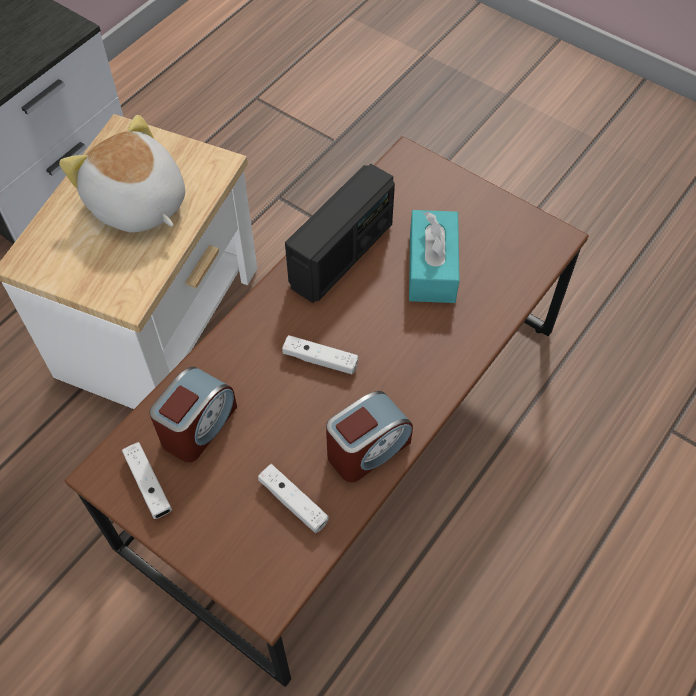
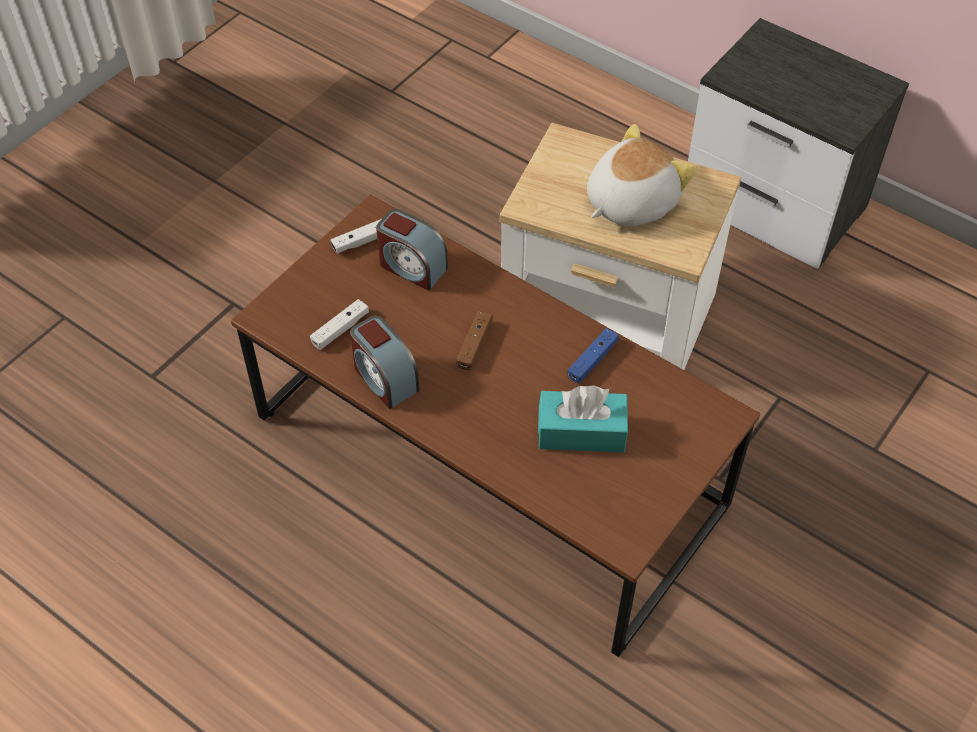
camera: 90 degrees right, 5 degrees down
white game controller [282,335,358,374] -> brown game controller [456,311,493,370]
radio [285,164,395,303] -> blue game controller [568,328,619,383]

